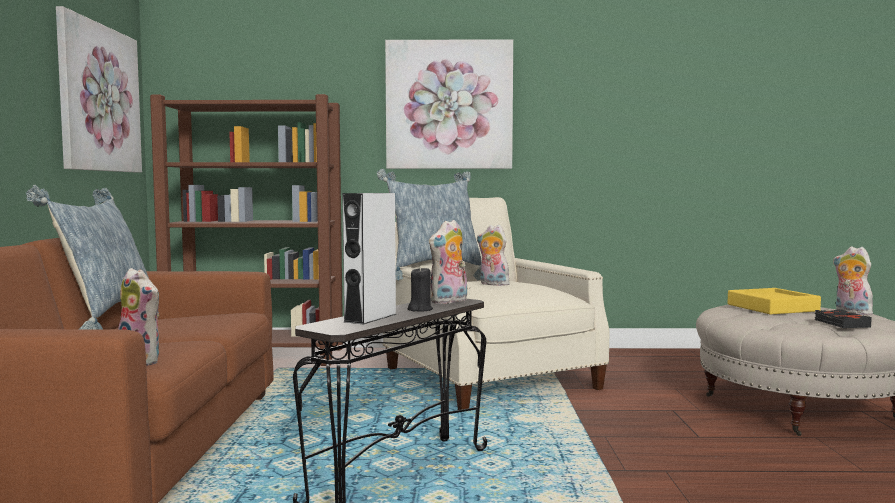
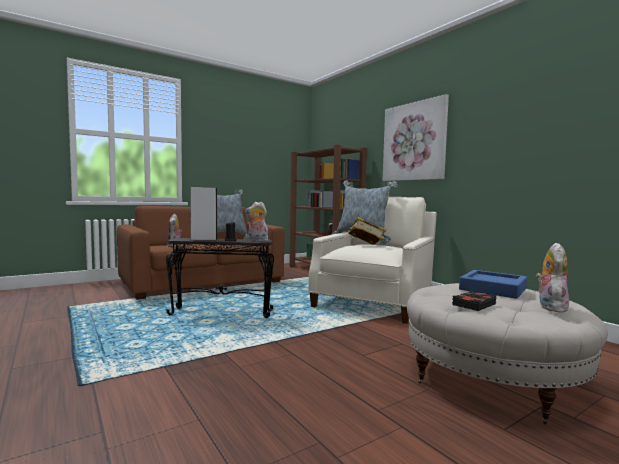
camera: 55 degrees right, 0 degrees up
picture [56,6,142,173] -> none
plush toy [477,225,510,286] -> book [346,217,387,245]
yellow tray [727,288,821,315] -> blue tray [459,270,527,299]

